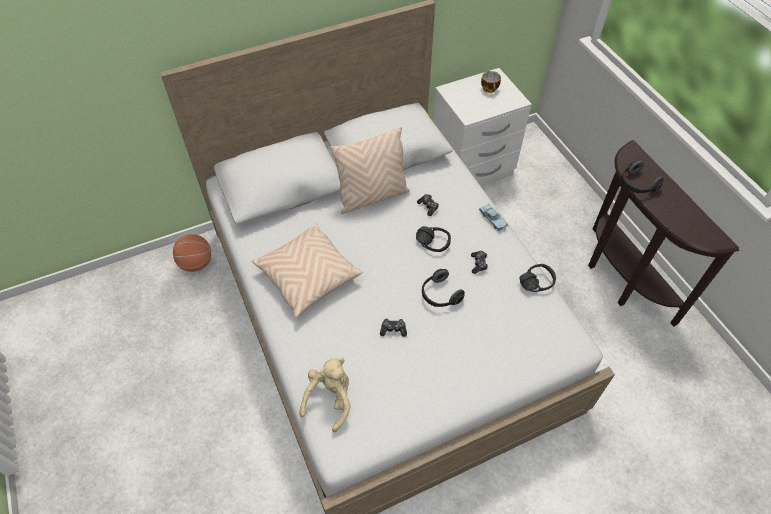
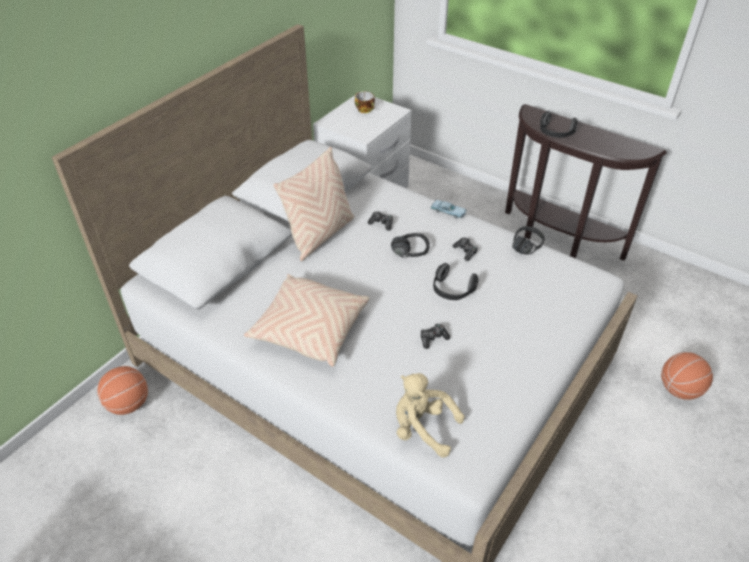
camera: 30 degrees left, 10 degrees down
beige plush toy [299,358,351,432] -> beige plush toy turned 60 degrees counterclockwise [396,373,465,458]
none -> basketball [661,352,713,400]

